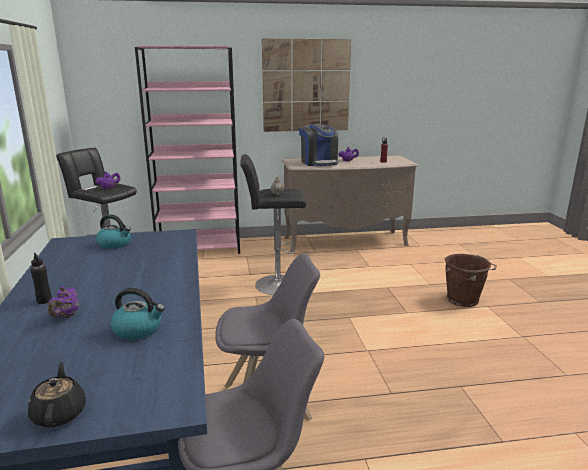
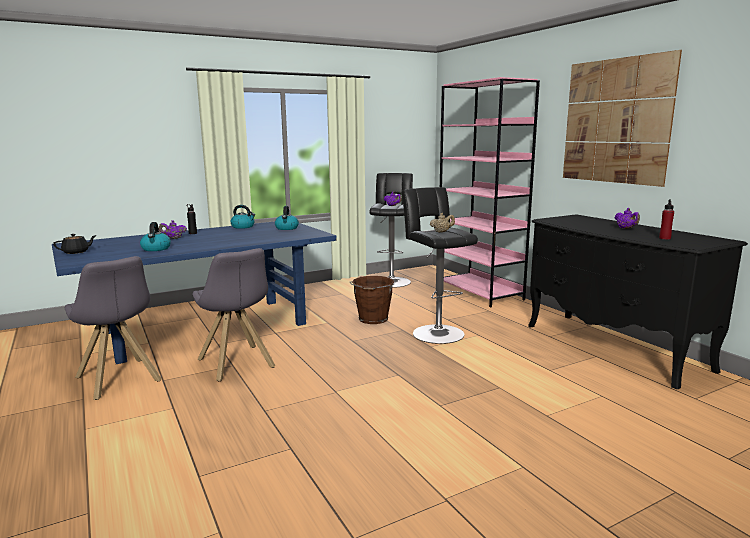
camera: 70 degrees right, 5 degrees down
beige dresser [282,155,418,253] -> black dresser [528,214,748,389]
coffee machine [299,124,338,166] -> none
brown bucket [445,254,497,307] -> brown bucket moved to [350,276,394,324]
none -> kettle [231,205,255,229]

